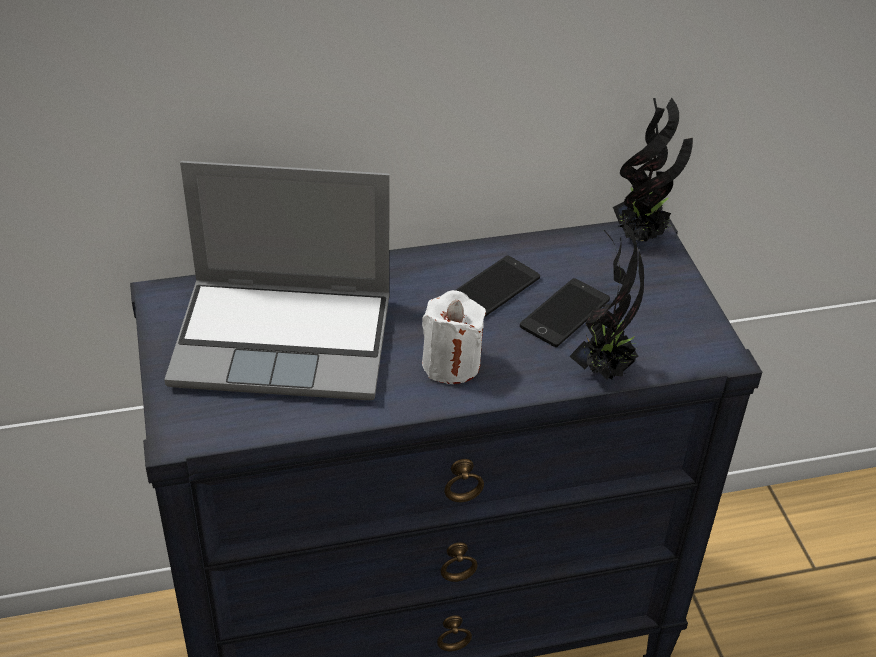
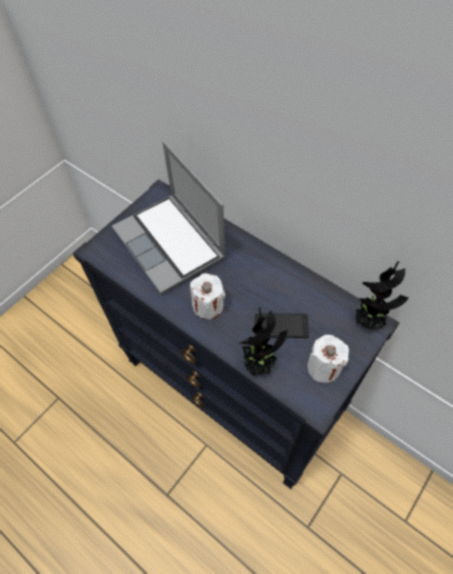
camera: 55 degrees right, 15 degrees up
phone [455,255,540,317] -> none
none -> white candle [307,335,349,383]

